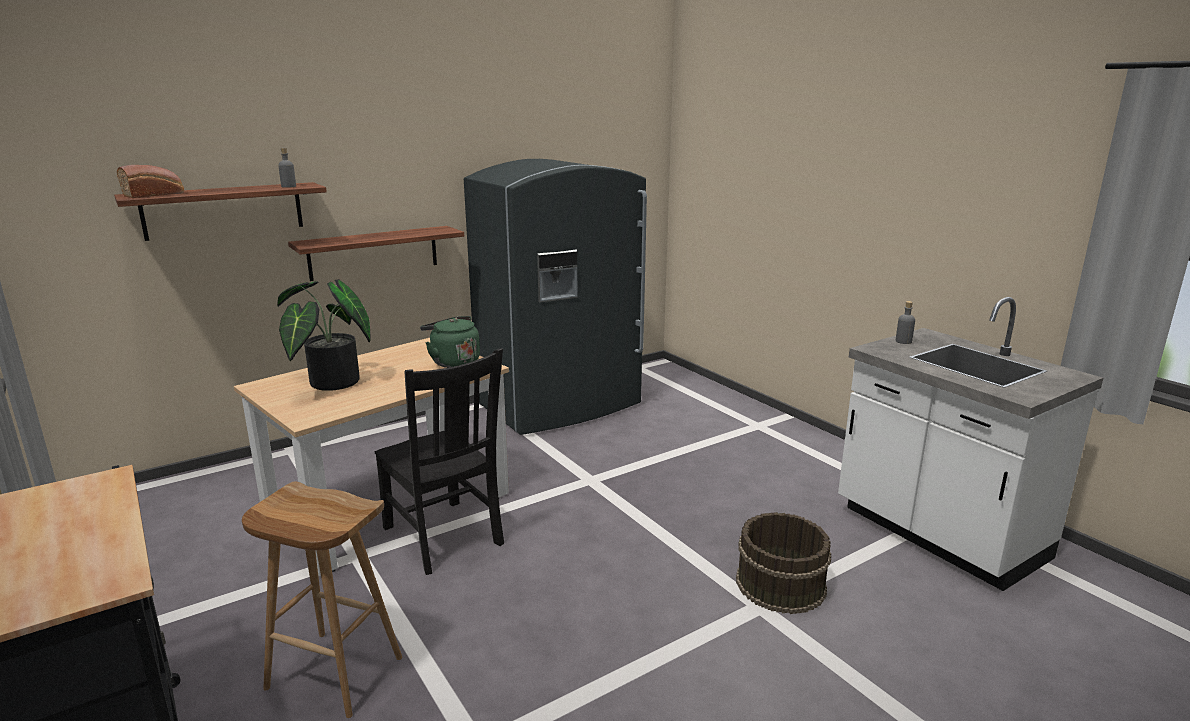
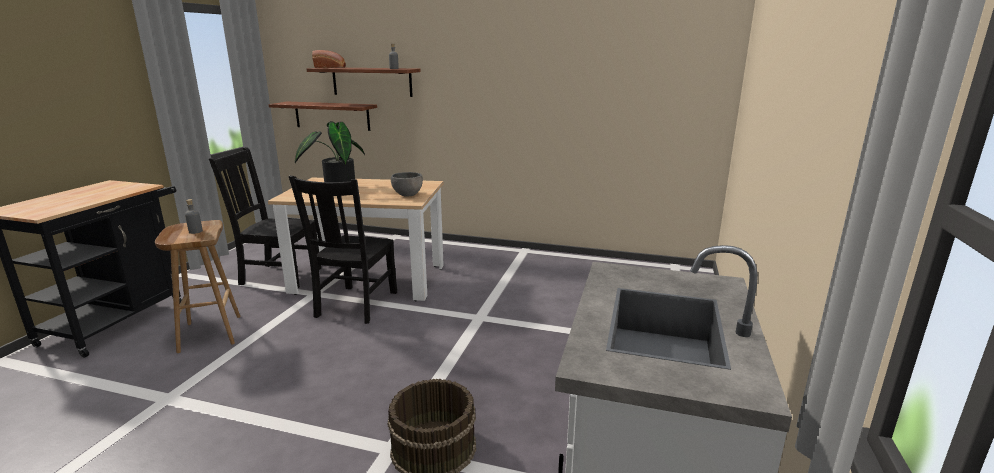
camera: 50 degrees right, 0 degrees up
shelf [288,226,464,281] -> shelf moved to [269,102,377,131]
green kettle [420,316,480,368] -> grey bowl [391,172,423,197]
grey fridge [464,159,647,435] -> none
grey bottle [896,301,915,344] -> grey bottle moved to [185,199,203,234]
none -> black chair [209,147,321,288]

